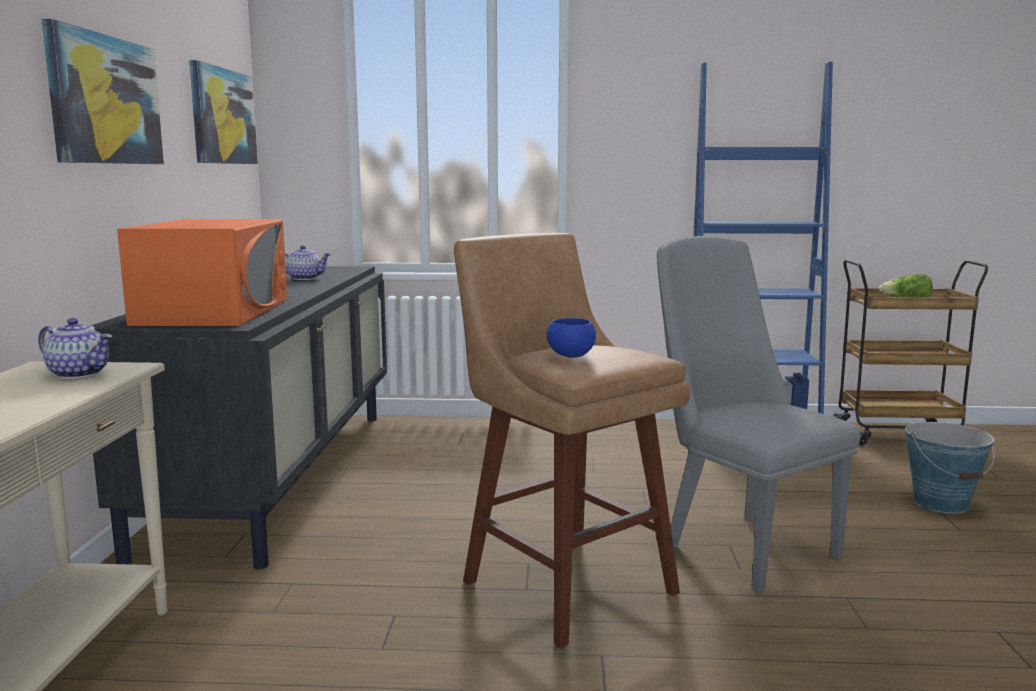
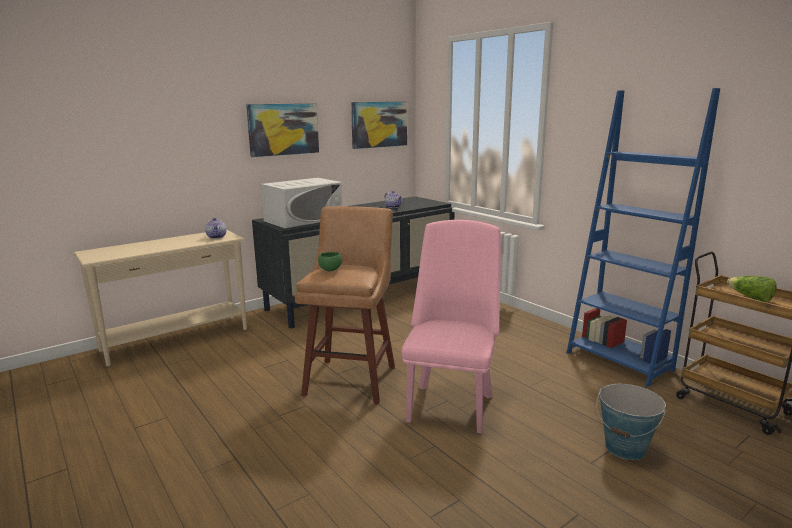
camera: 50 degrees right, 5 degrees up
orange microwave [117,219,287,326] -> white microwave [261,178,342,228]
blue bowl [546,318,596,358] -> green bowl [318,252,342,271]
grey chair [657,236,861,592] -> pink chair [401,220,501,433]

